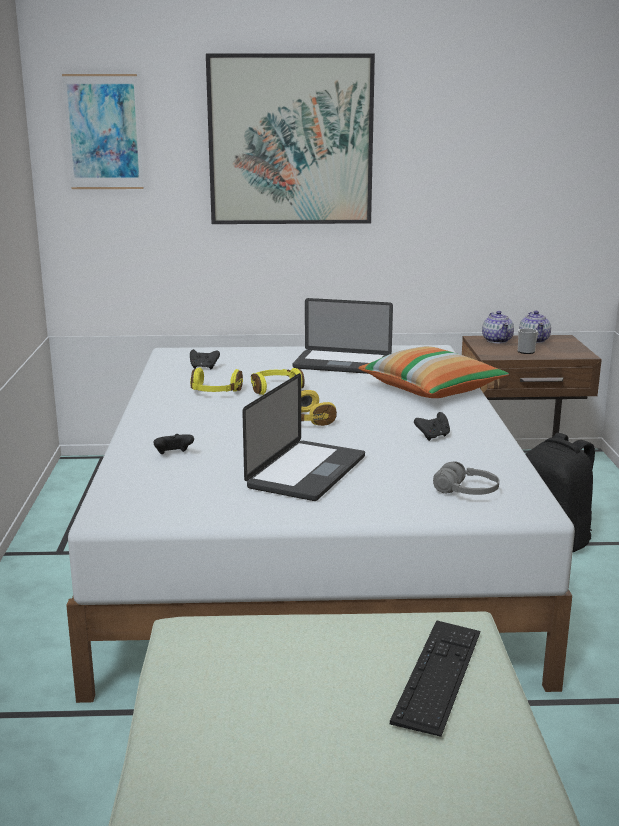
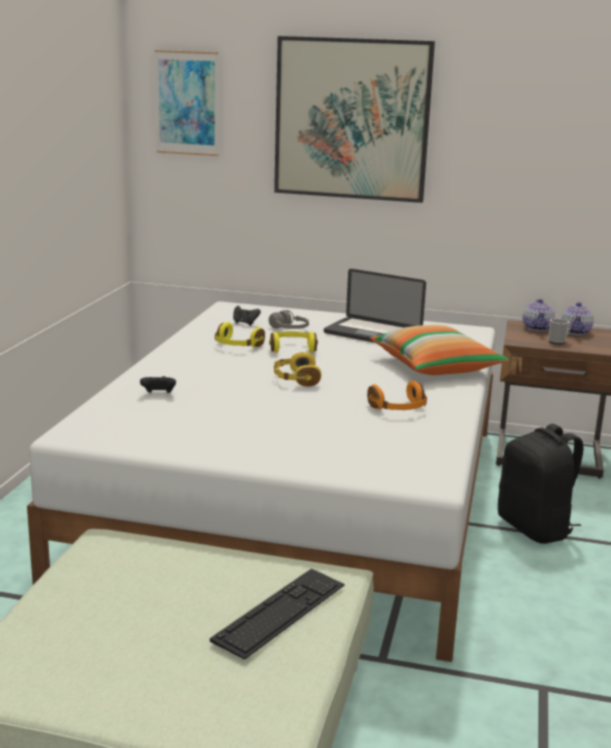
camera: 15 degrees right, 0 degrees up
laptop [242,373,365,501] -> none
black game controller [414,412,450,441] -> orange headphones [367,381,427,410]
grey headphones [433,461,499,495] -> grey headphones moved to [269,310,309,329]

